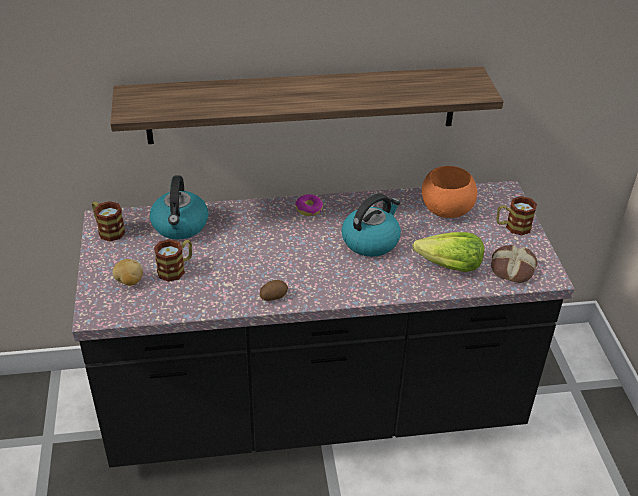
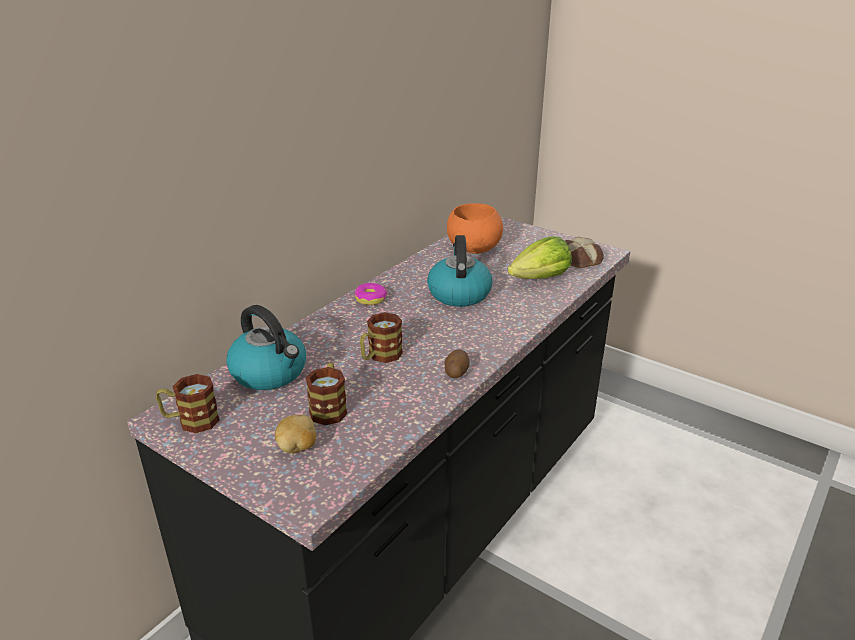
camera: 45 degrees left, 10 degrees down
shelf [110,66,503,144] -> none
mug [496,196,537,236] -> mug moved to [360,312,403,363]

